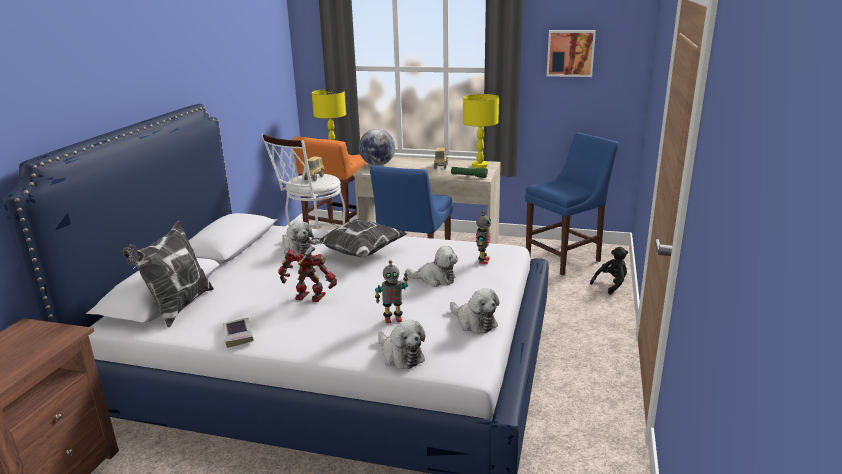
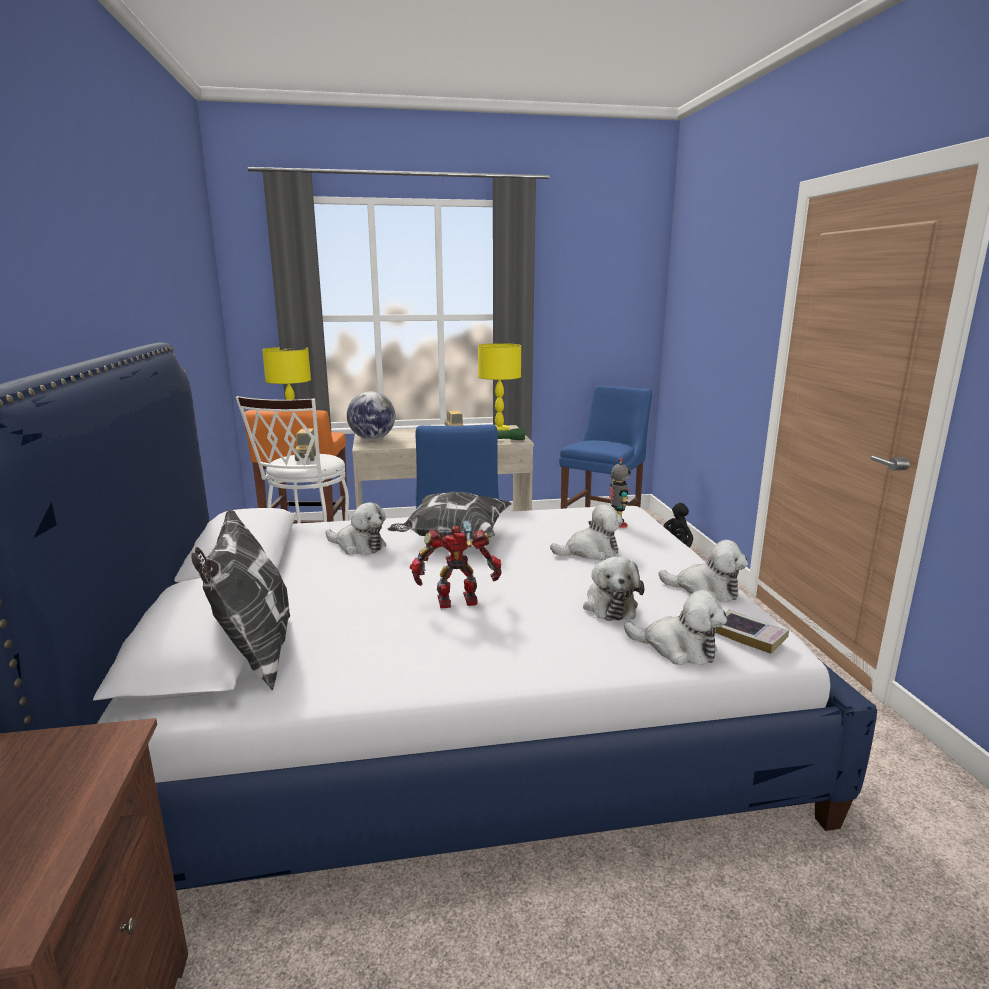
camera: 25 degrees left, 5 degrees down
book [223,318,254,348] -> book moved to [716,610,789,654]
toy robot [375,260,408,323] -> plush toy [583,557,644,621]
picture [547,30,596,77] -> none

